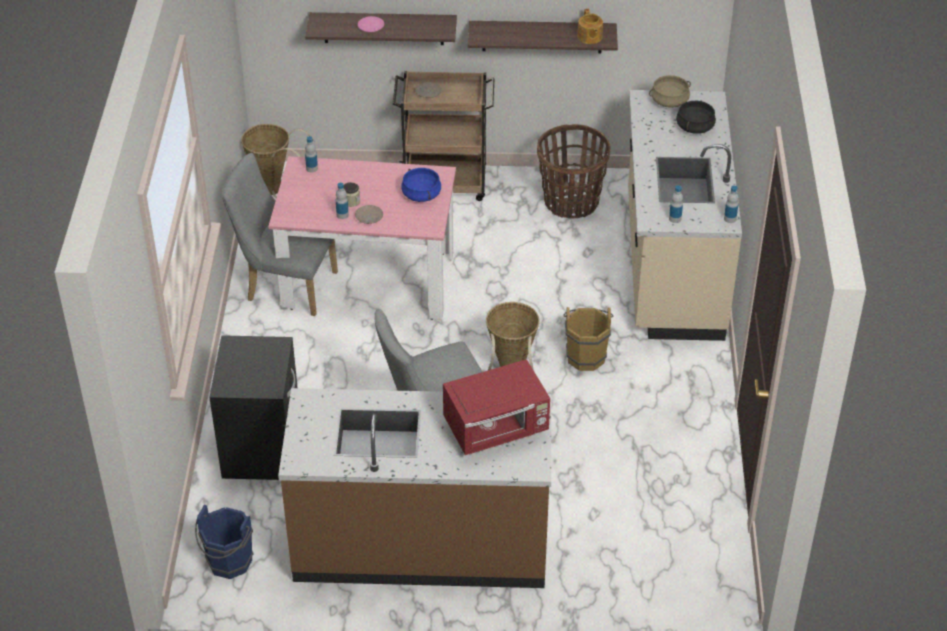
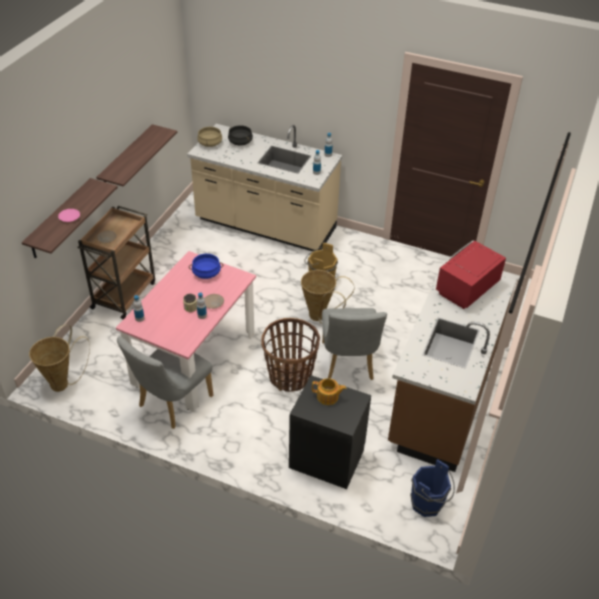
camera: 70 degrees left, 0 degrees up
red microwave [443,359,550,455] -> red microwave turned 135 degrees counterclockwise [436,240,506,309]
basket [537,124,611,219] -> basket moved to [261,318,320,392]
teapot [578,9,603,44] -> teapot moved to [312,378,346,405]

